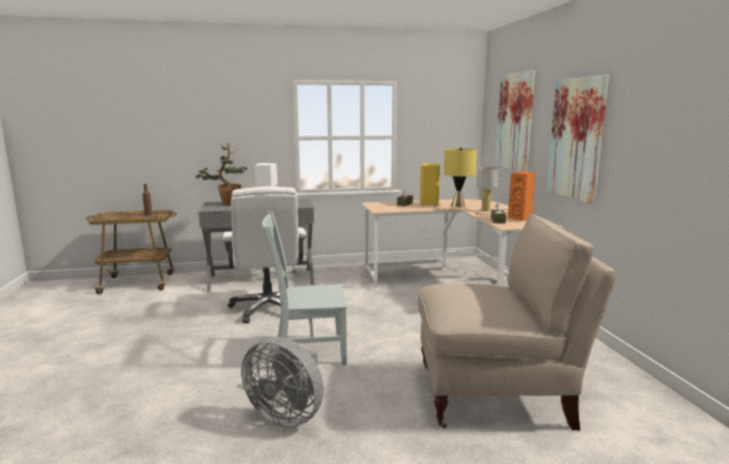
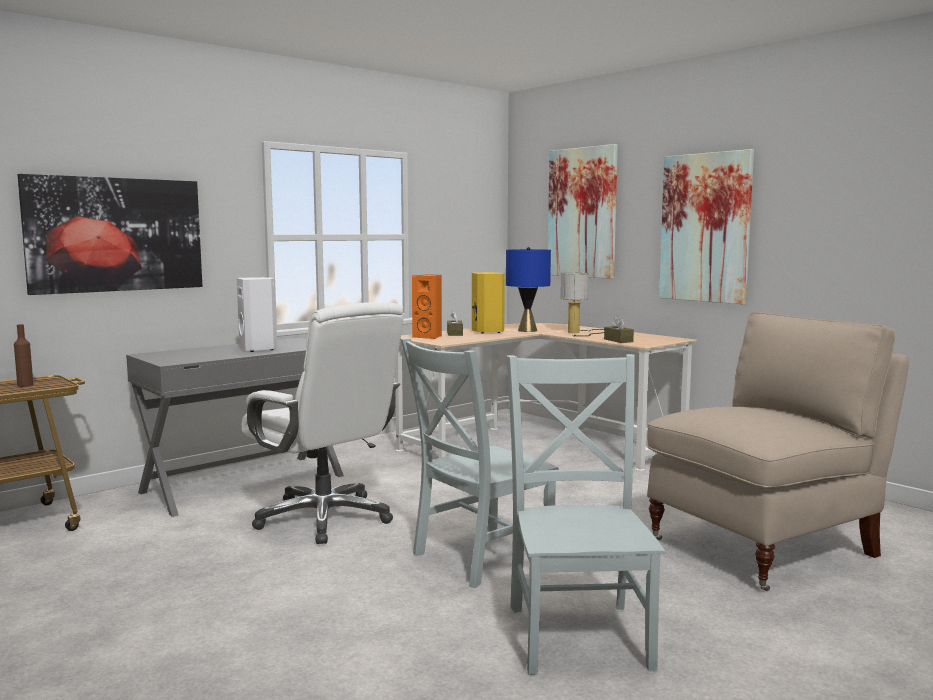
camera: 30 degrees left, 5 degrees down
potted plant [196,143,247,206] -> none
grey fan [241,337,324,427] -> grey chair [506,354,665,675]
yellow table lamp [444,147,477,207] -> blue table lamp [506,247,551,332]
orange speaker [508,172,536,221] -> orange speaker moved to [412,274,442,339]
none -> picture [18,174,203,295]

